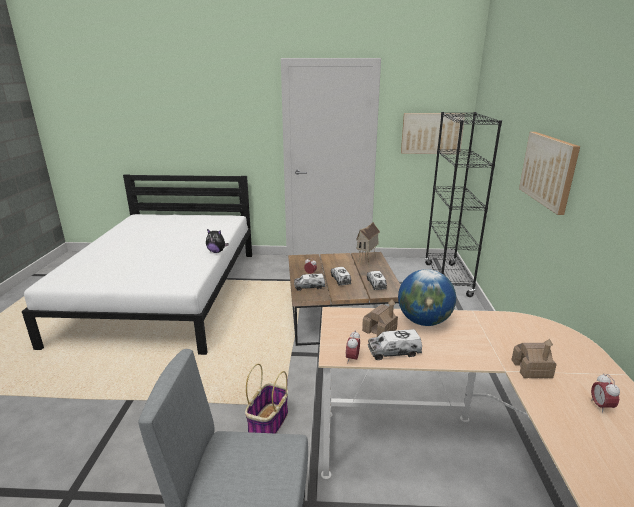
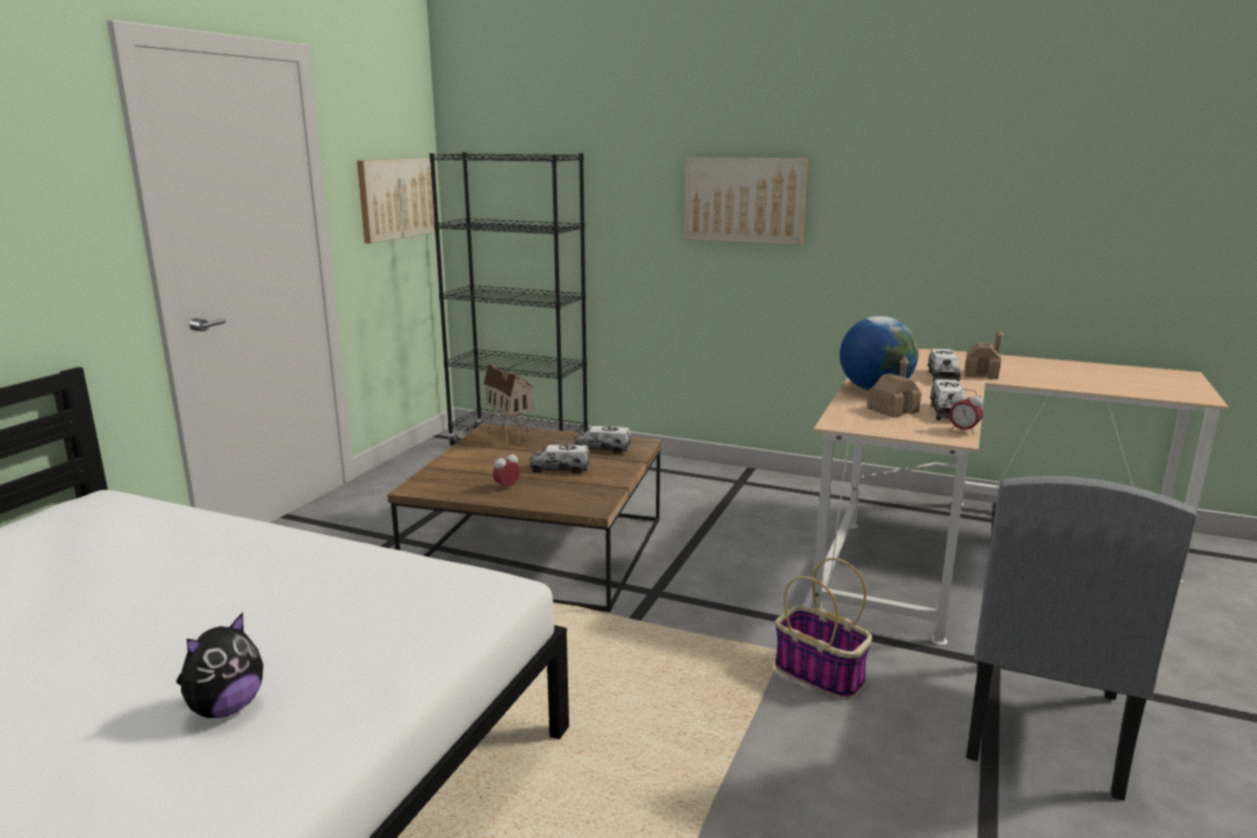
camera: 70 degrees left, 5 degrees down
plush toy [206,229,228,253] -> plush toy moved to [176,612,263,718]
toy truck [294,273,325,291] -> toy truck moved to [927,349,961,382]
alarm clock [591,374,620,413] -> none

